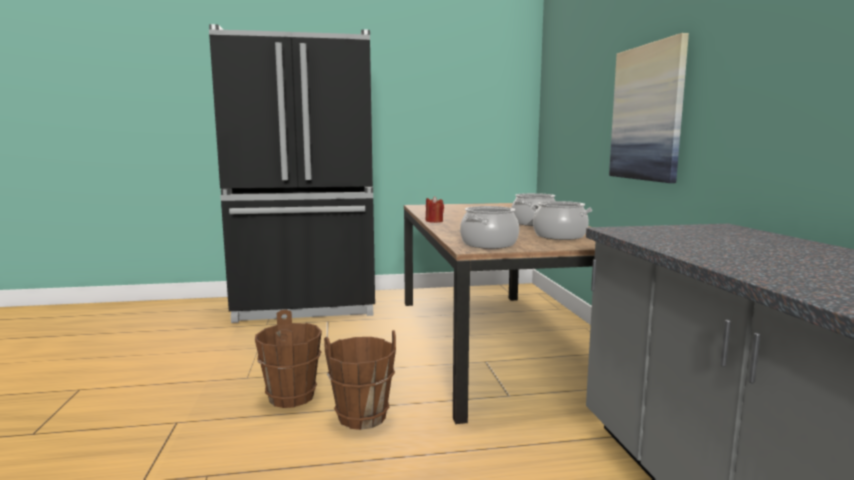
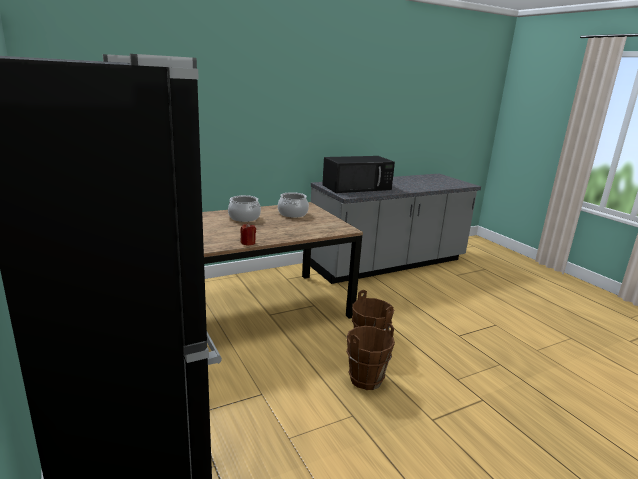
camera: 110 degrees left, 10 degrees up
cooking pot [460,206,519,249] -> none
picture [609,33,689,183] -> none
none -> black microwave [322,156,395,193]

